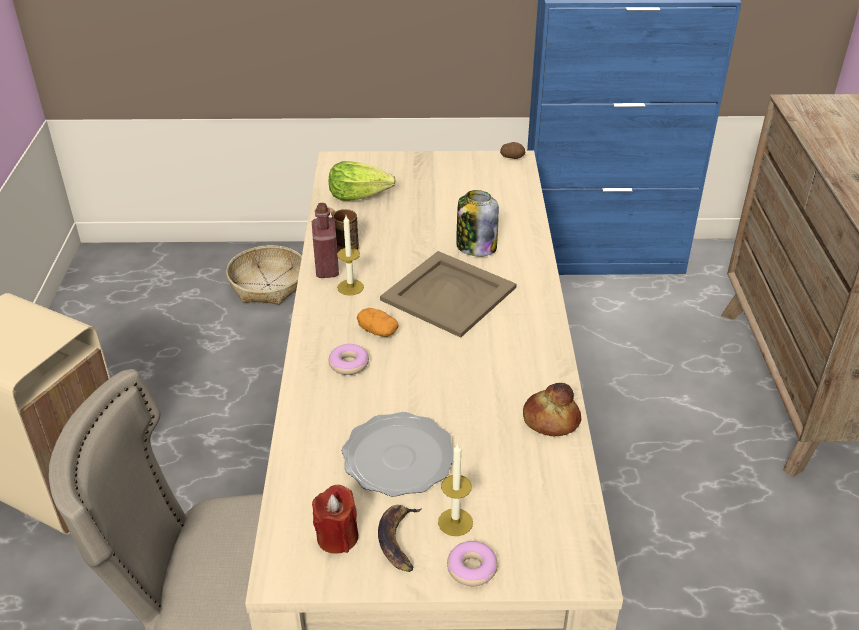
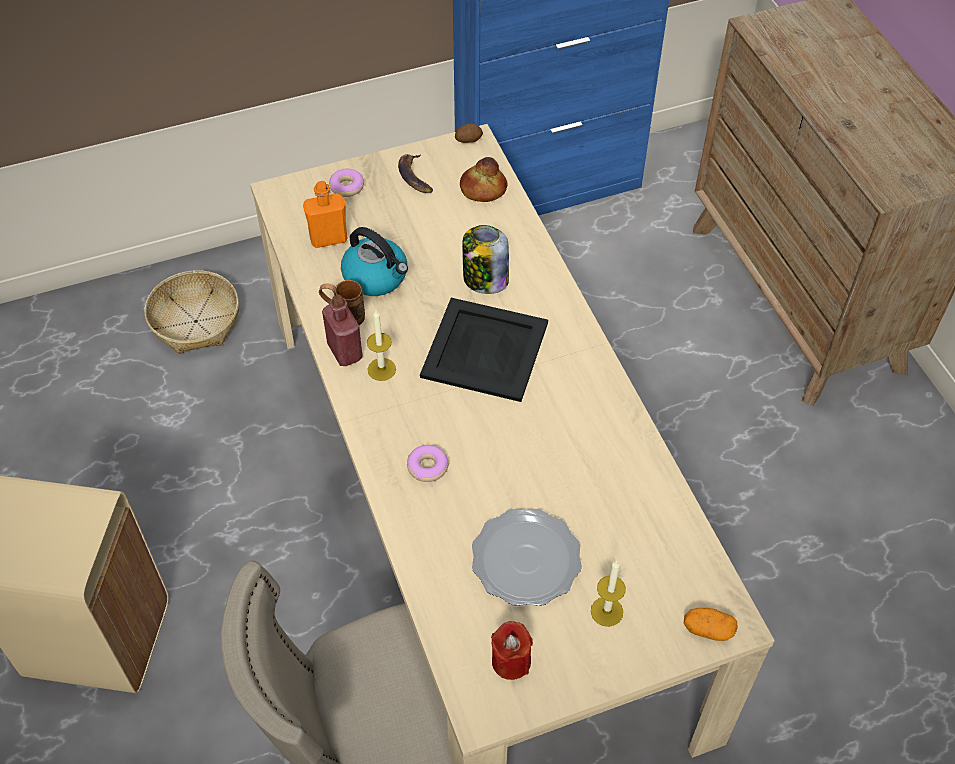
camera: 20 degrees left, 15 degrees up
lettuce [329,161,396,201] -> orange bottle [303,181,348,248]
potato [357,308,399,337] -> potato moved to [684,608,737,641]
banana [378,505,422,572] -> banana moved to [398,154,433,193]
beige tray [380,251,517,338] -> black tray [420,298,548,402]
donut [447,541,498,586] -> donut moved to [329,169,364,197]
bread [523,383,581,436] -> bread moved to [460,157,507,202]
none -> kettle [341,227,408,296]

